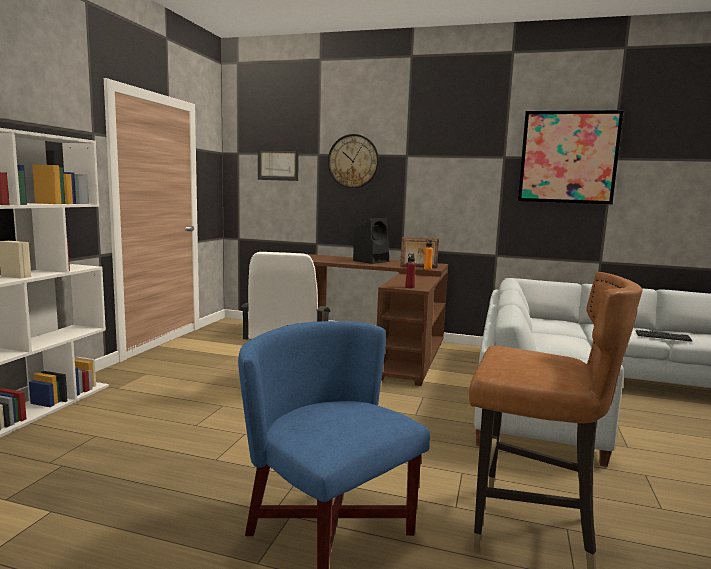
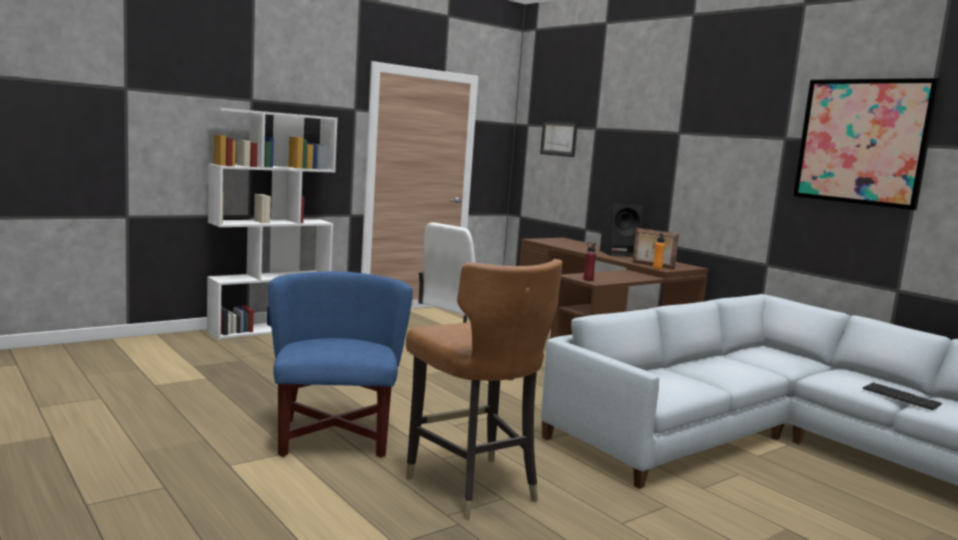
camera: 35 degrees right, 0 degrees up
wall clock [328,134,379,188] -> none

